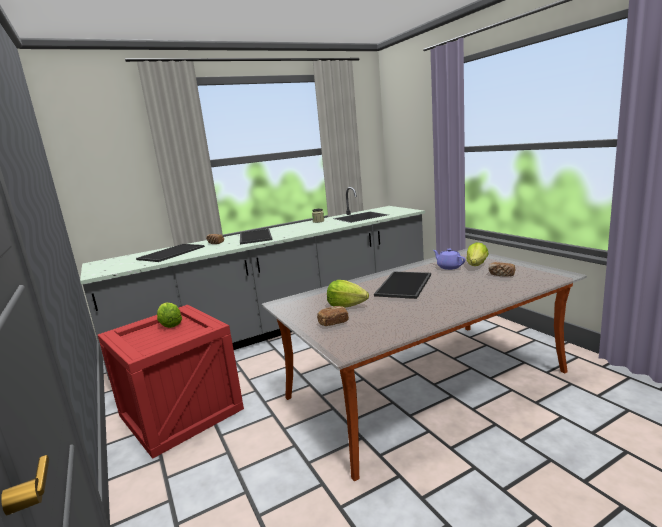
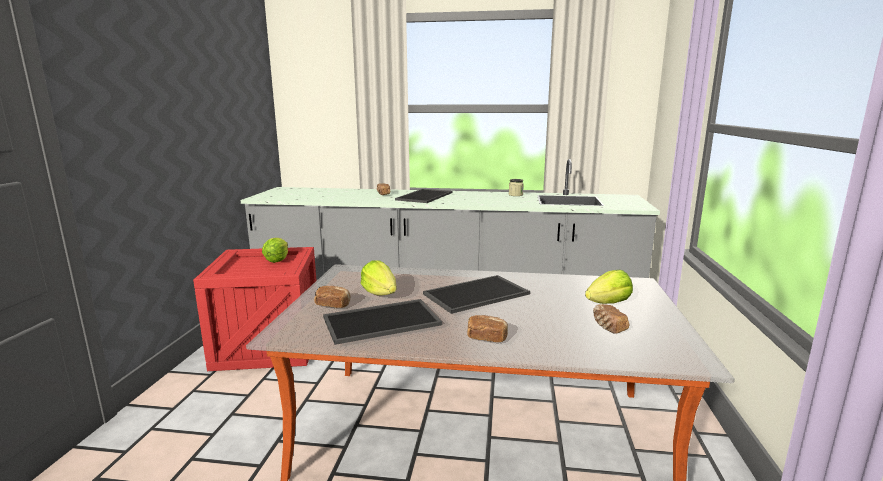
camera: 35 degrees right, 0 degrees up
tray [136,244,205,262] -> tray moved to [323,299,442,345]
purple teapot [433,249,466,270] -> none
none -> bread [467,315,508,342]

